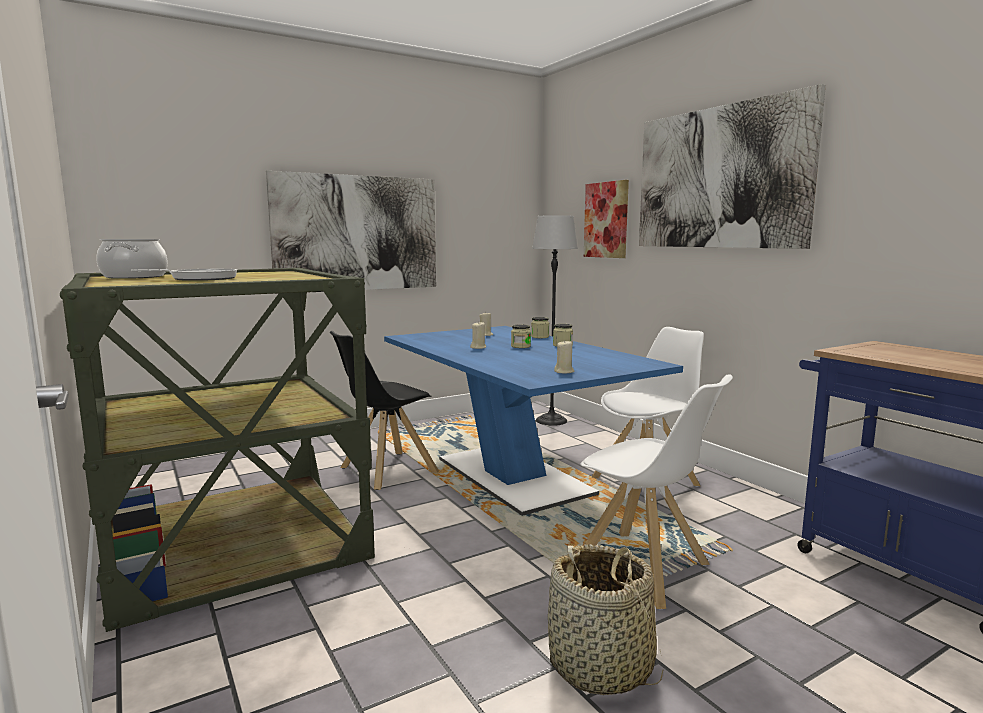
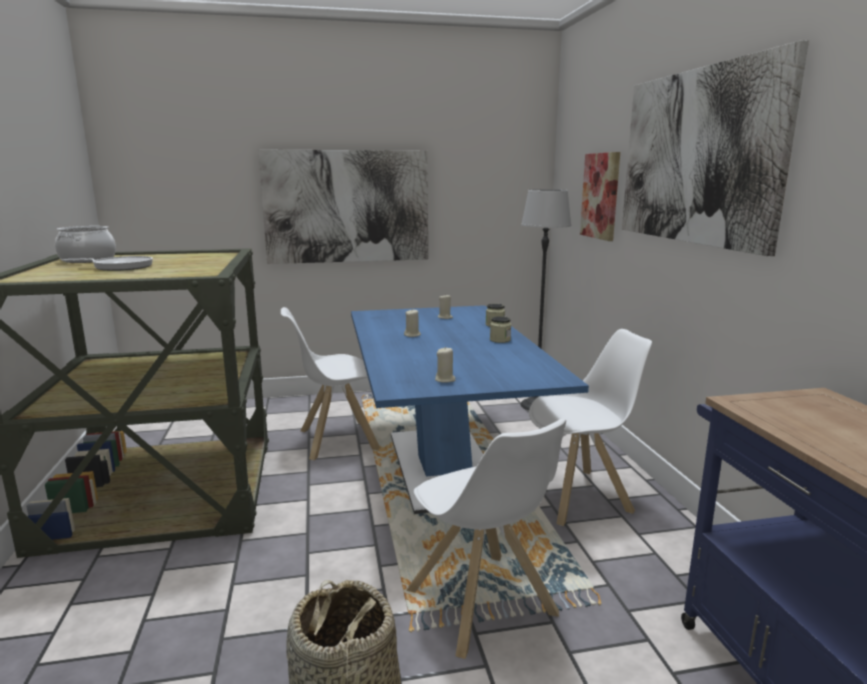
camera: 20 degrees right, 5 degrees up
black chair [330,331,439,490] -> white chair [281,307,380,460]
jar [511,324,531,348] -> none

